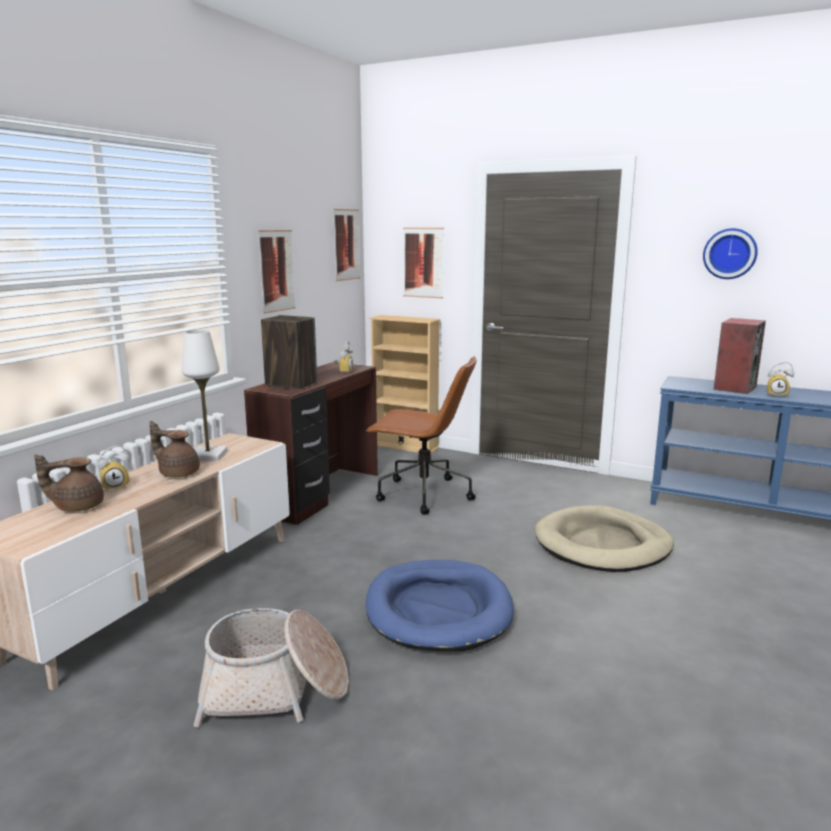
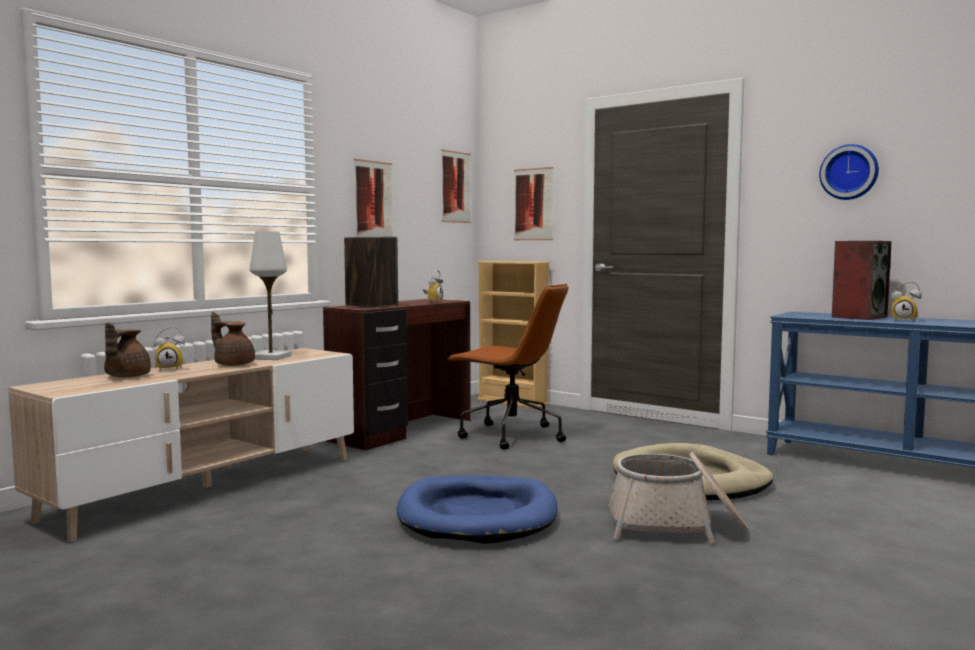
camera: 10 degrees right, 10 degrees down
brown teapot [34,454,104,511] -> brown teapot turned 75 degrees counterclockwise [104,323,151,377]
basket [194,608,349,727] -> basket moved to [608,452,748,544]

